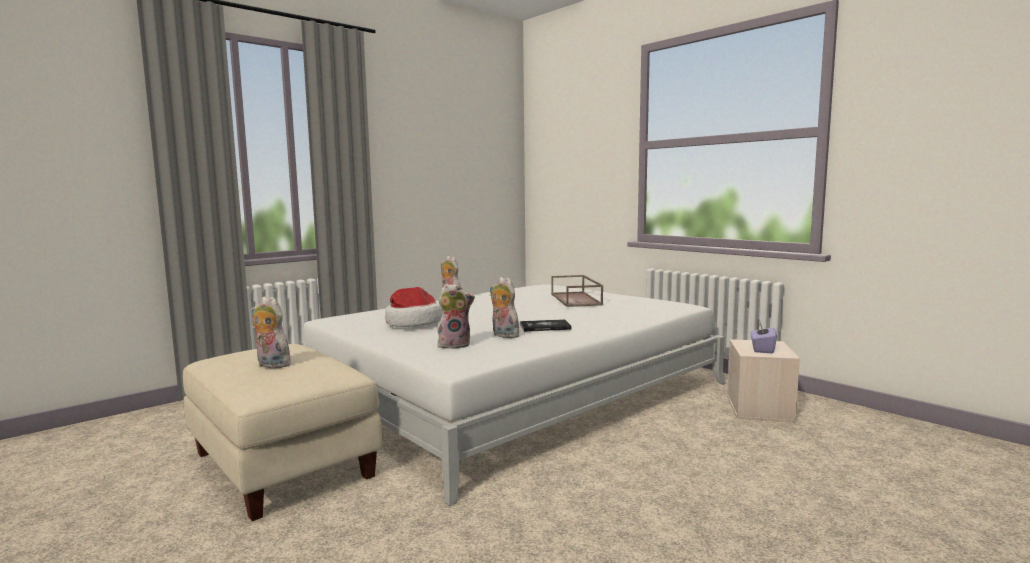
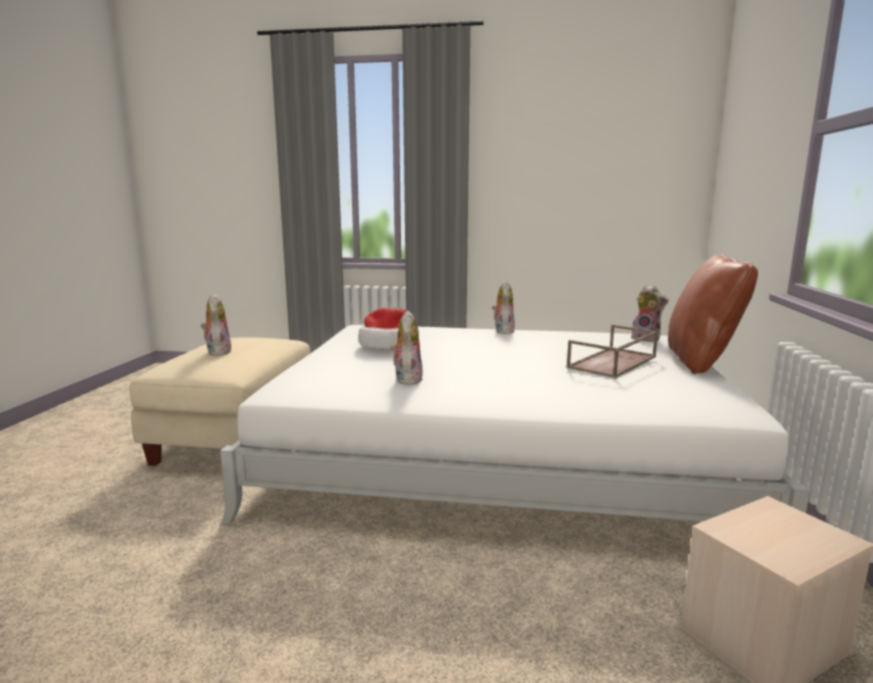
camera: 50 degrees right, 5 degrees up
plush toy [437,283,475,349] -> plush toy moved to [631,285,669,342]
book [520,319,572,332] -> none
purple tissue box [750,322,777,353] -> none
none -> brown pillow [668,254,758,374]

